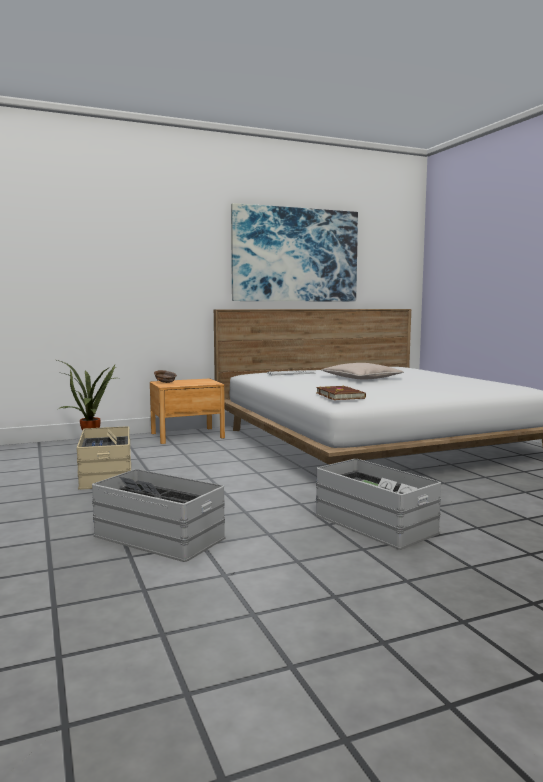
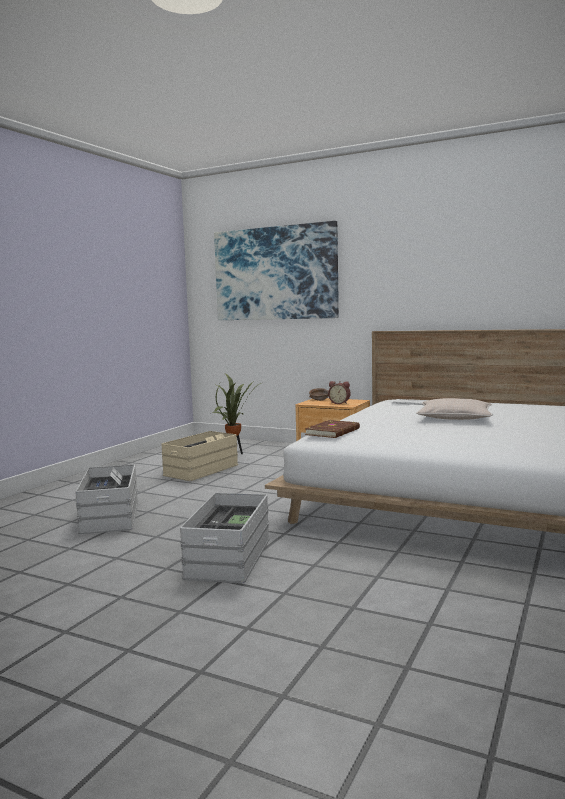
camera: 50 degrees right, 0 degrees up
picture [231,203,358,301] -> picture moved to [214,221,339,320]
none -> alarm clock [328,381,351,404]

